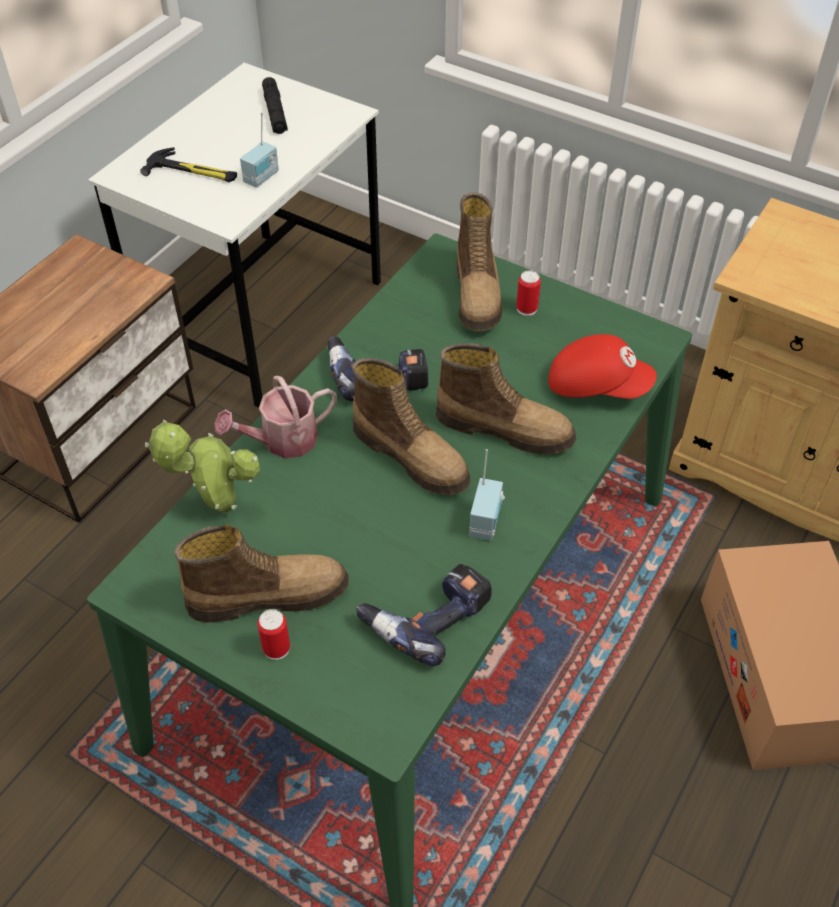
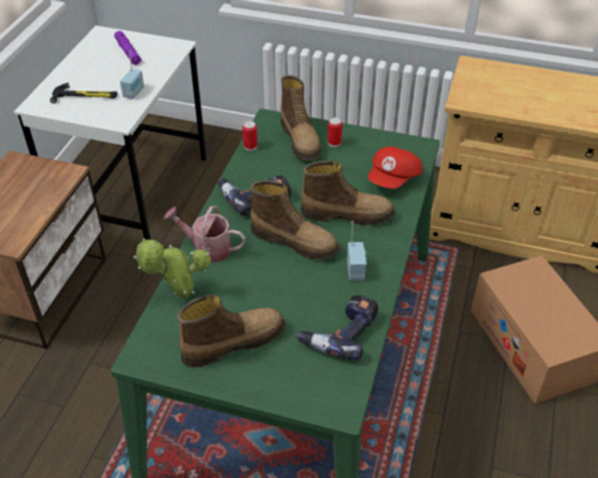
camera: 15 degrees left, 5 degrees down
watering can [214,376,337,458] -> watering can turned 60 degrees clockwise [164,206,246,262]
can [257,609,290,660] -> can moved to [242,121,258,151]
black flashlight [262,77,288,134] -> purple flashlight [114,31,142,65]
red cap [548,334,657,399] -> red cap turned 120 degrees clockwise [368,147,423,189]

